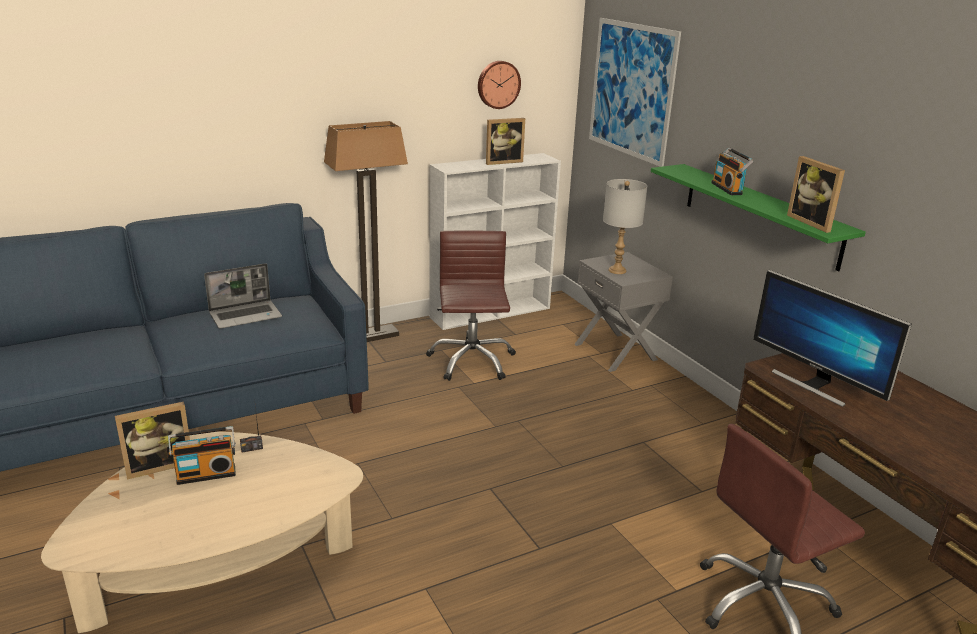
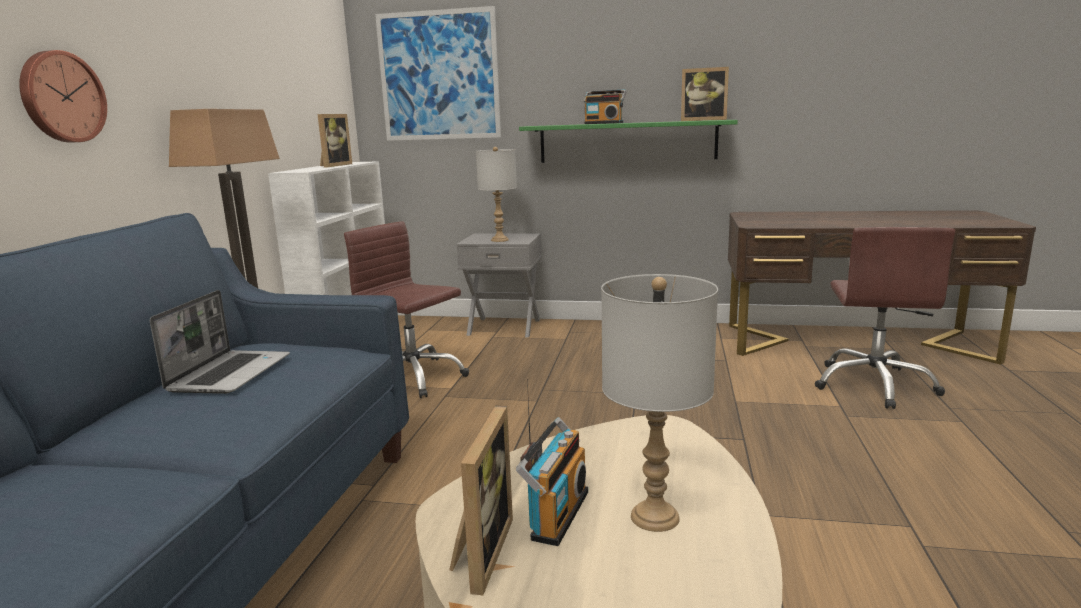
camera: 50 degrees left, 10 degrees down
wall clock [478,61,521,109] -> wall clock moved to [19,50,107,142]
monitor [753,270,912,407] -> none
none -> grey table lamp [601,274,718,532]

